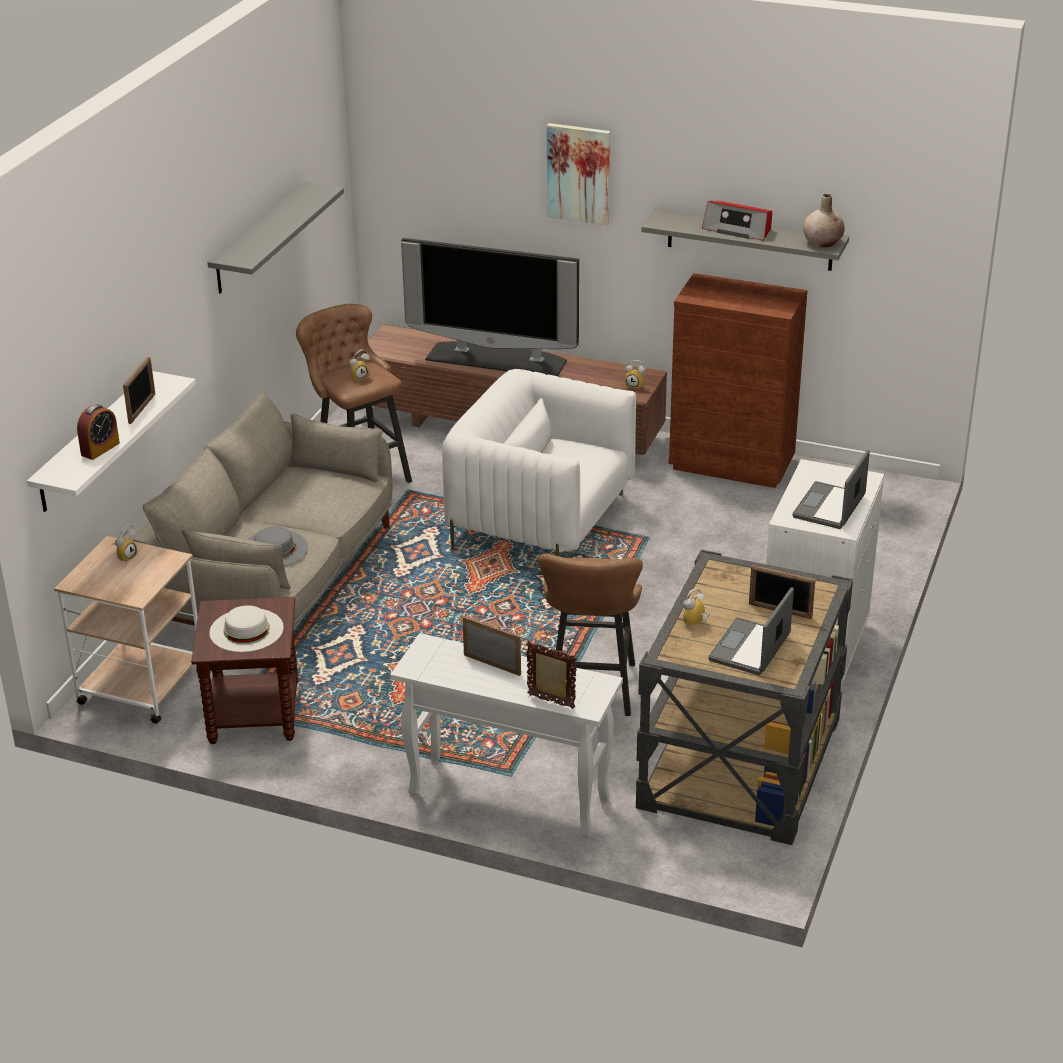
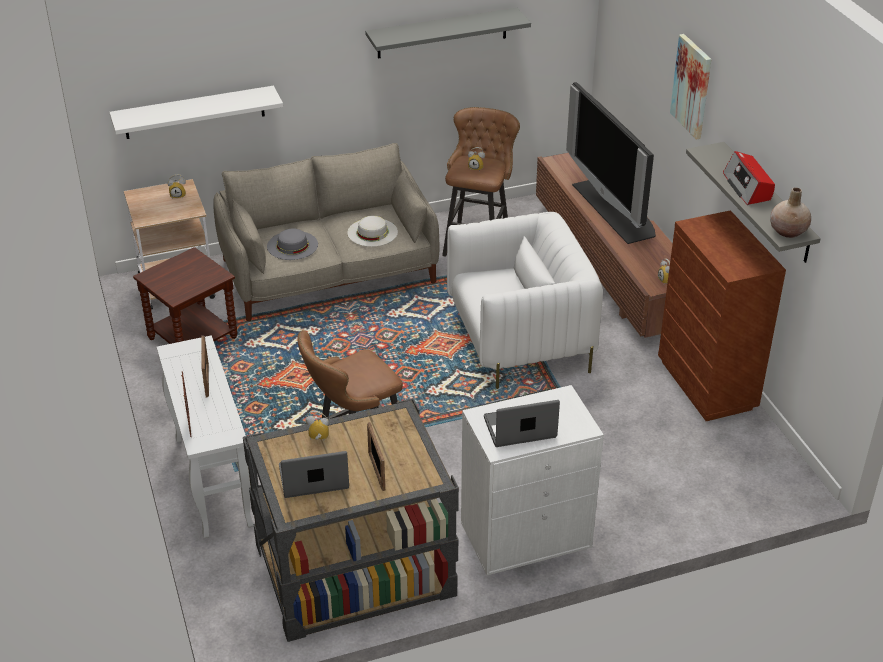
camera: 50 degrees right, 5 degrees up
alarm clock [77,404,120,460] -> none
picture frame [123,357,155,424] -> none
white hat [209,605,284,652] -> white hat moved to [347,216,398,247]
white armchair [442,369,636,556] -> white armchair turned 90 degrees clockwise [447,212,603,389]

